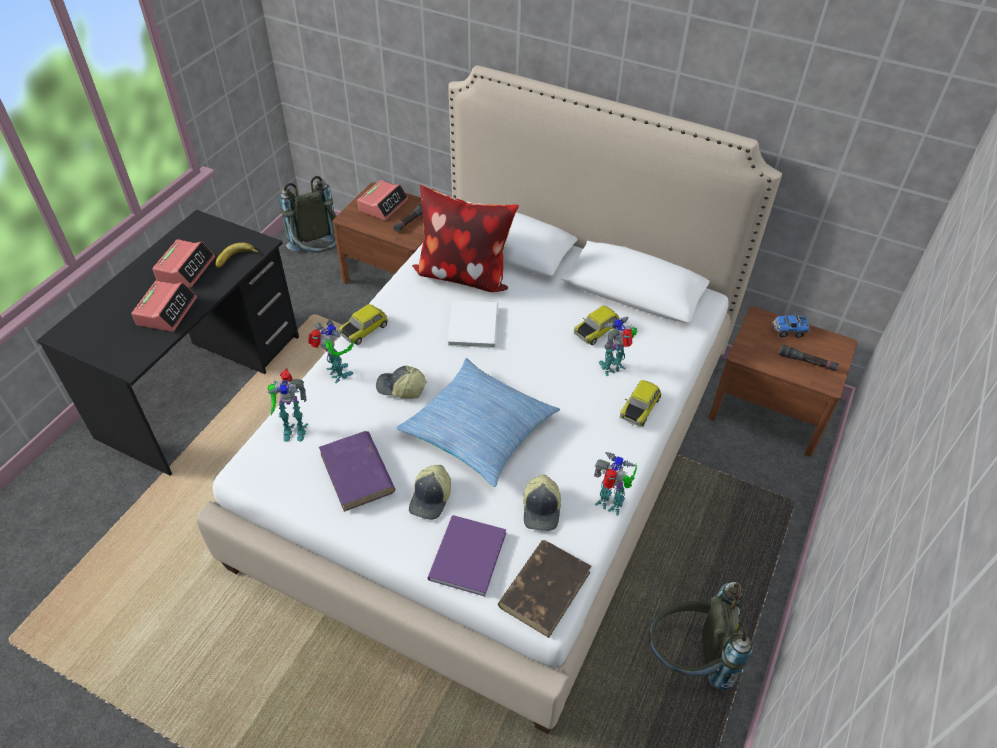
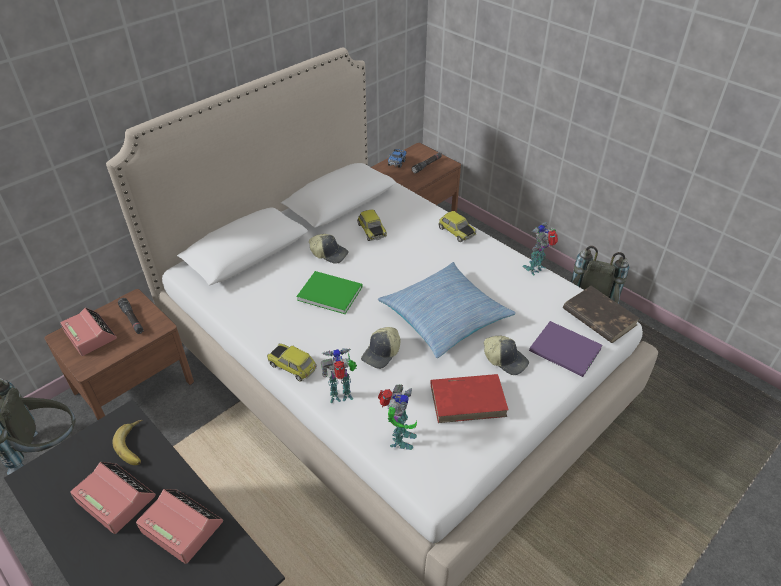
camera: 70 degrees left, 5 degrees down
purple book [319,431,395,512] -> red book [431,374,509,423]
toy car [338,304,388,345] -> toy car turned 150 degrees clockwise [267,344,317,382]
pillow [412,185,519,292] -> none
white book [448,300,498,348] -> green book [296,271,362,314]
cap [523,475,561,531] -> cap moved to [309,234,349,264]
toy robot [598,317,638,376] -> none

